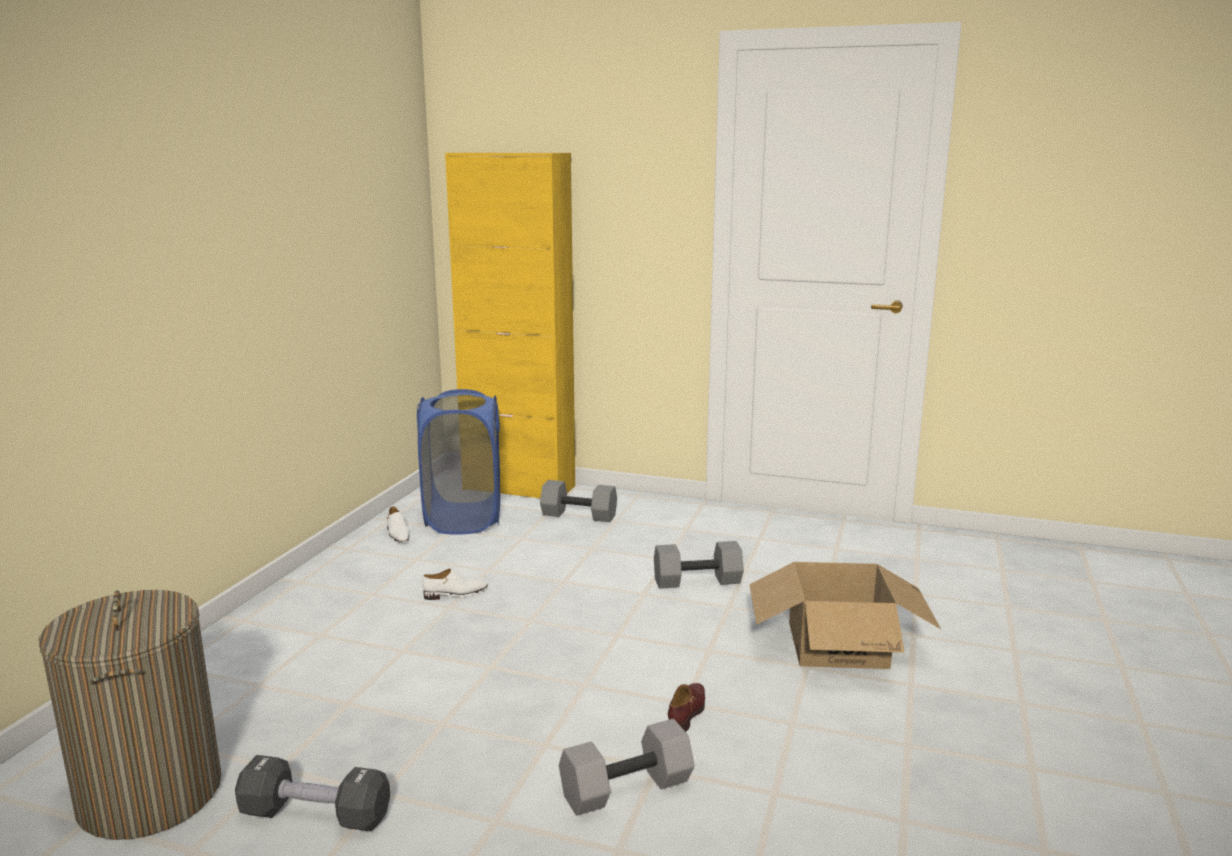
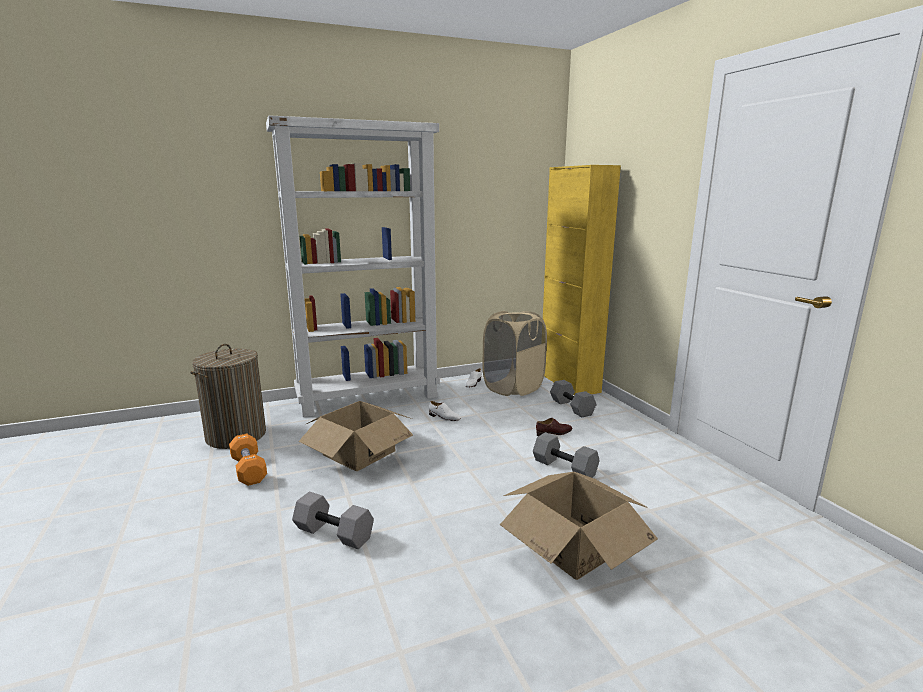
camera: 50 degrees right, 0 degrees up
black dumbbell [235,755,390,831] -> orange dumbbell [229,434,267,486]
blue laundry basket [417,389,500,534] -> beige laundry basket [483,311,547,396]
brown shoe [668,683,705,732] -> brown shoe moved to [536,418,572,436]
none -> white bookcase [266,115,440,417]
none -> cardboard box [299,401,413,471]

